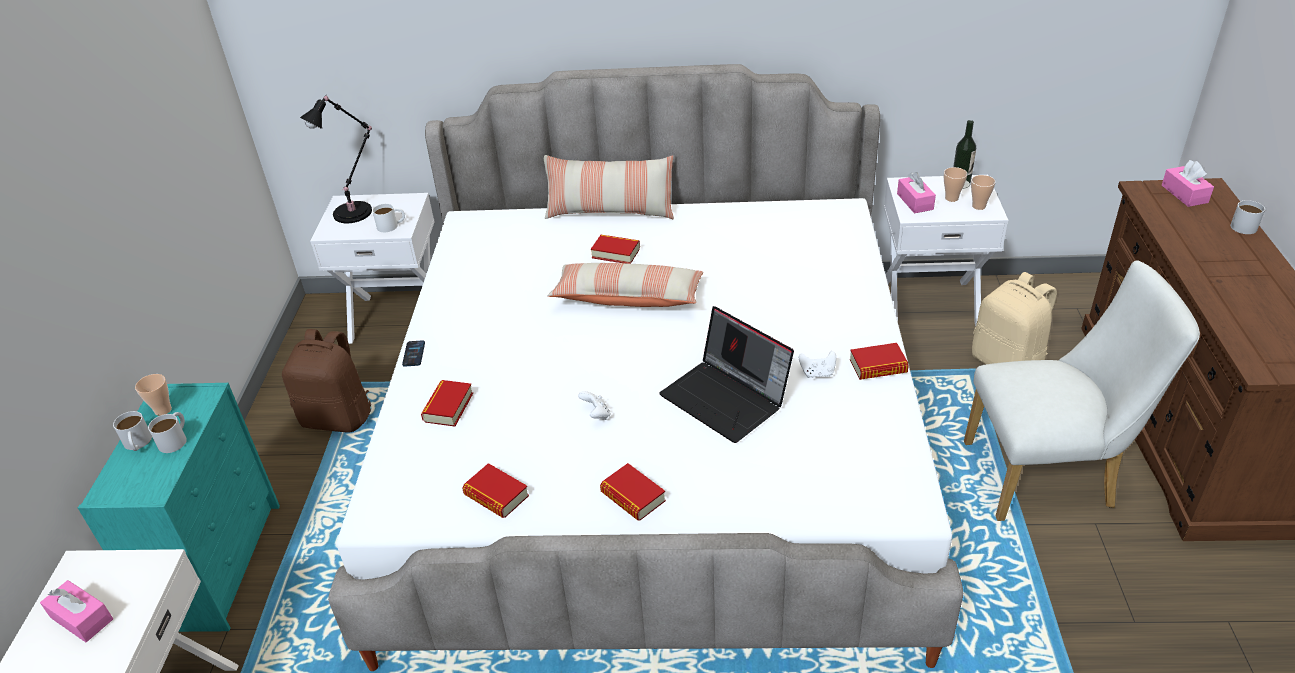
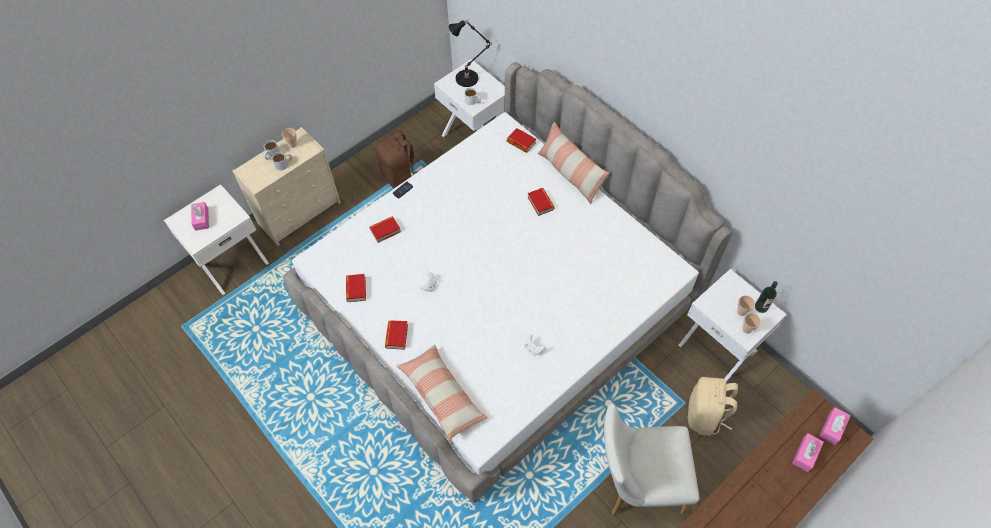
camera: 45 degrees right, 20 degrees up
turquoise dresser [78,383,280,632] -> beige dresser [232,127,341,246]
pillow [547,263,703,307] -> pillow moved to [396,345,488,441]
laptop [659,306,794,443] -> none
book [850,343,909,380] -> book moved to [507,128,536,153]
pink tissue box [897,172,936,213] -> pink tissue box moved to [792,433,824,472]
white chair [964,261,1200,521] -> white chair turned 135 degrees clockwise [604,403,699,515]
white mug [1230,200,1265,234] -> none

